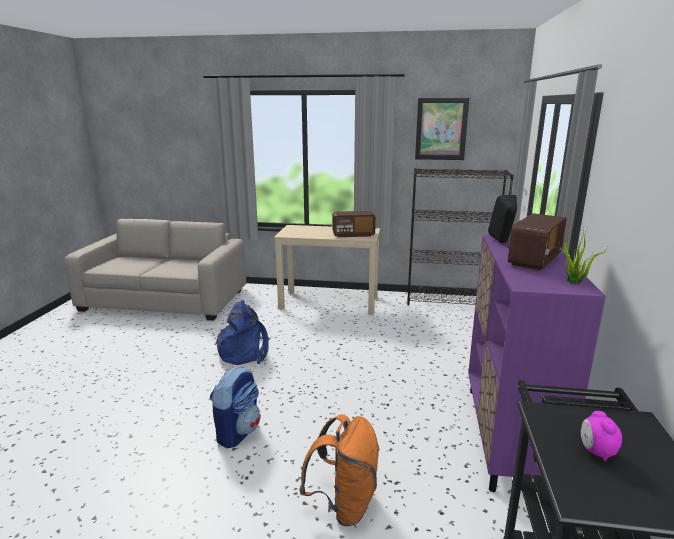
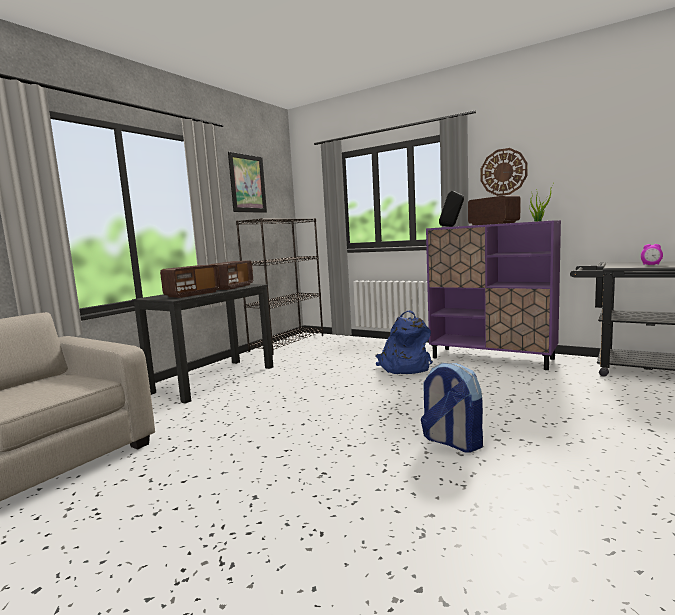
camera: 65 degrees left, 10 degrees down
blue backpack [215,300,270,365] -> blue backpack moved to [375,310,433,374]
beige desk [274,225,380,315] -> black desk [132,284,273,404]
orange backpack [299,414,380,526] -> none
none -> radio [160,265,220,298]
none -> wall clock [480,148,528,196]

